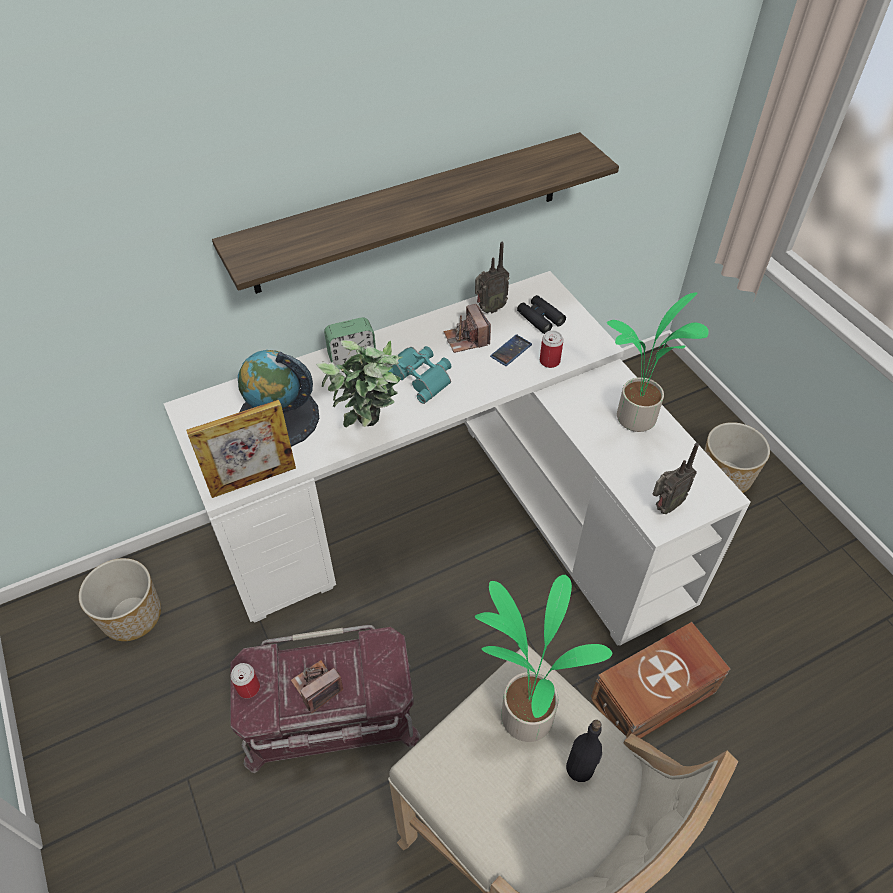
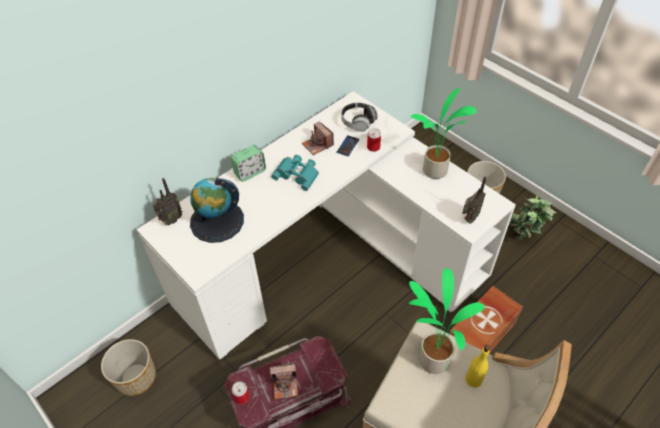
camera: 15 degrees left, 0 degrees up
picture frame [186,400,296,498] -> none
shelf [212,132,619,294] -> none
camera [291,660,343,714] -> camera turned 135 degrees counterclockwise [269,362,298,399]
potted plant [316,340,403,427] -> potted plant moved to [510,193,556,240]
radio [475,242,509,313] -> radio moved to [153,178,182,225]
black binoculars [517,295,566,334] -> headphones [341,102,378,132]
black bottle [566,720,602,782] -> yellow bottle [466,345,490,388]

